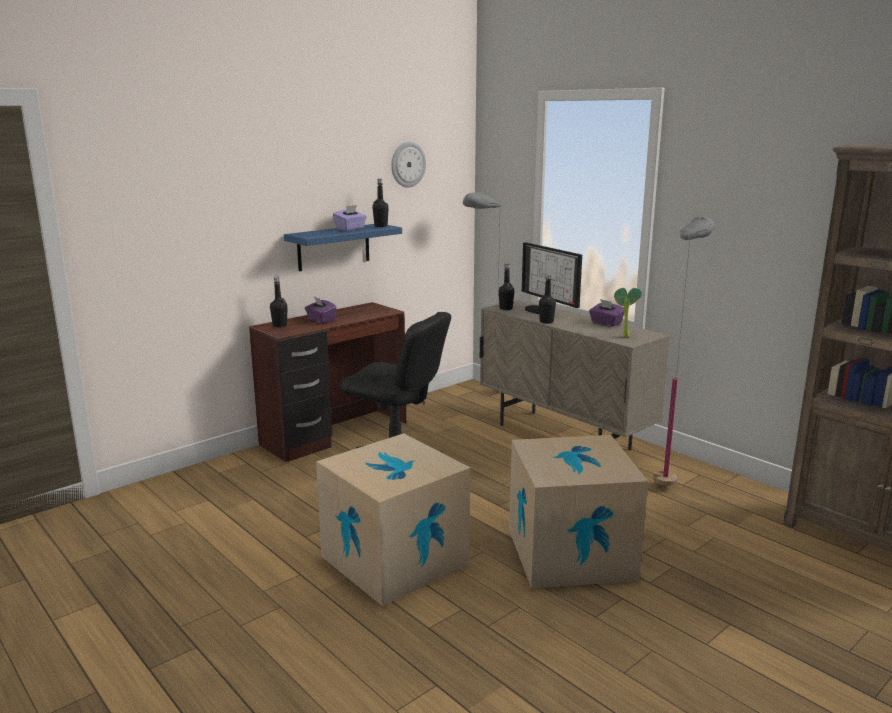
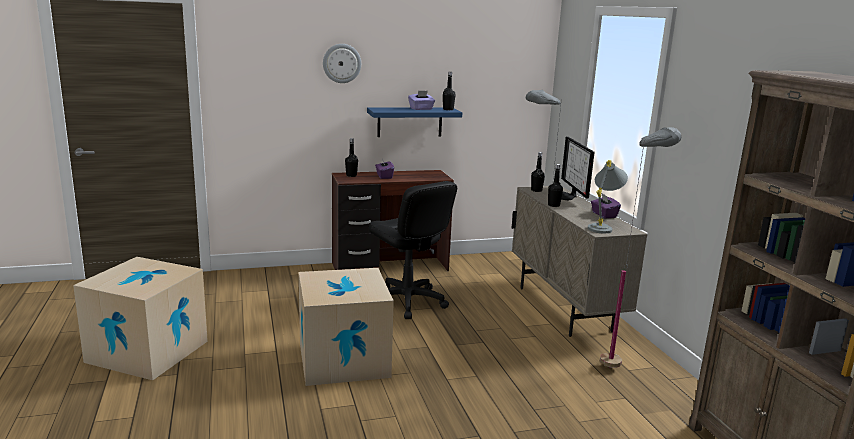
camera: 25 degrees right, 0 degrees up
wall clock [391,142,426,187] -> wall clock moved to [323,44,361,83]
cardboard box [509,435,648,589] -> cardboard box moved to [73,257,208,380]
potted plant [614,288,642,337] -> grey table lamp [588,160,628,233]

